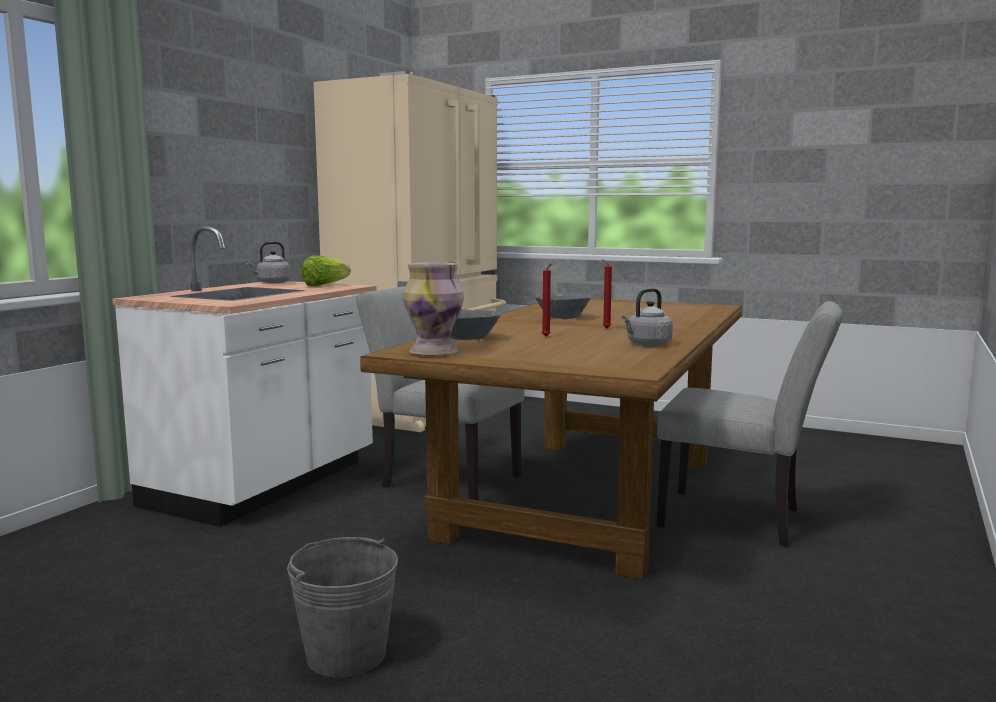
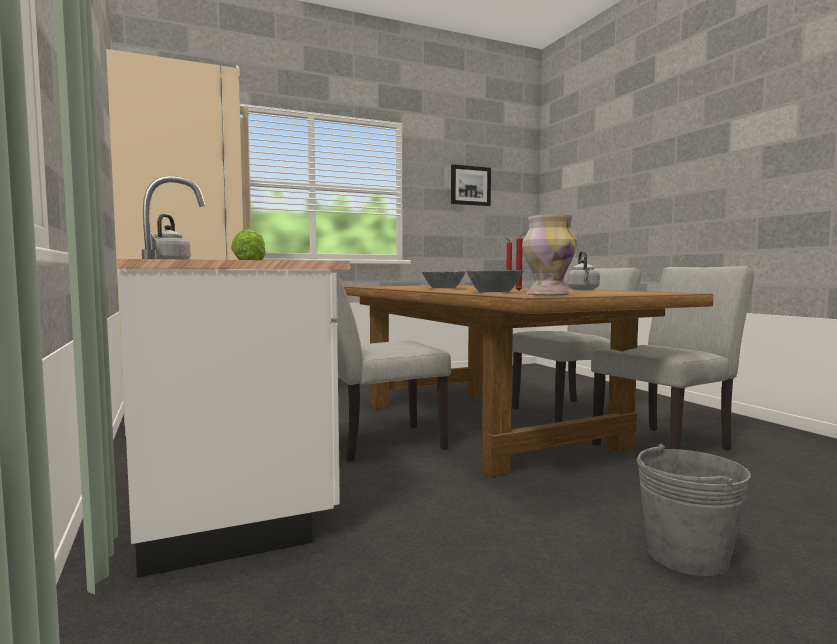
camera: 50 degrees left, 5 degrees down
none -> picture [451,164,491,206]
none -> grey chair [591,266,754,451]

